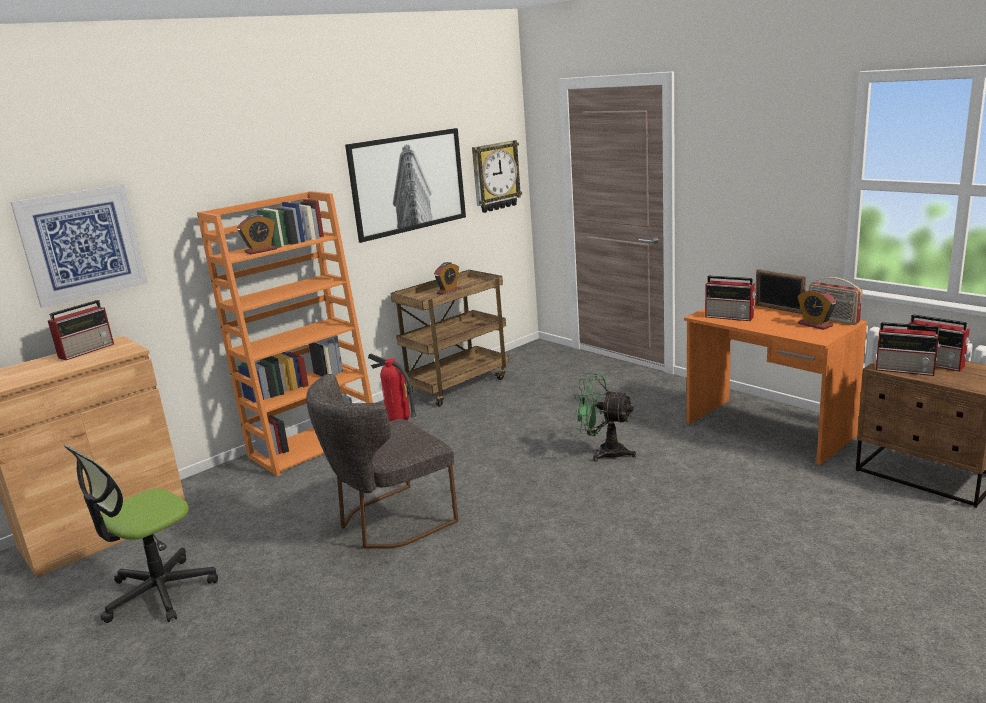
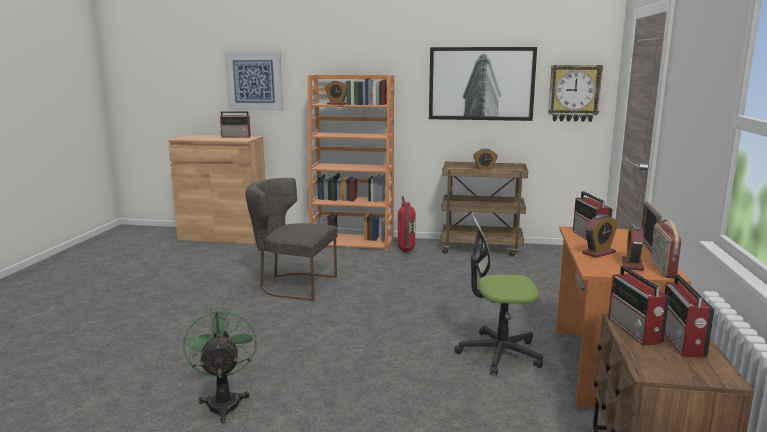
camera: 50 degrees right, 5 degrees down
office chair [64,445,218,623] -> office chair moved to [454,215,543,375]
green fan [573,373,636,462] -> green fan moved to [183,307,257,423]
none -> alarm clock [582,214,618,258]

